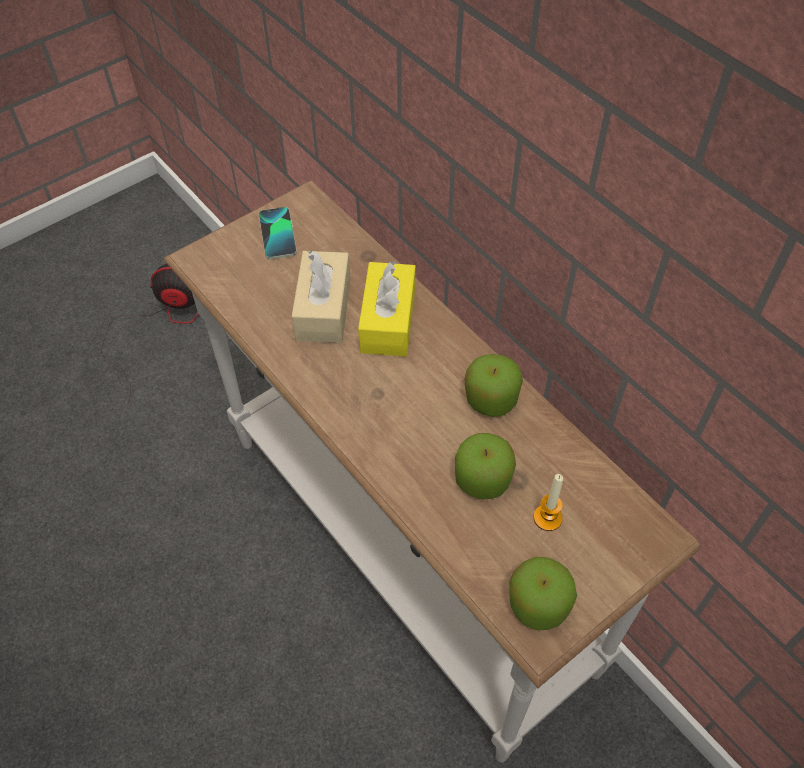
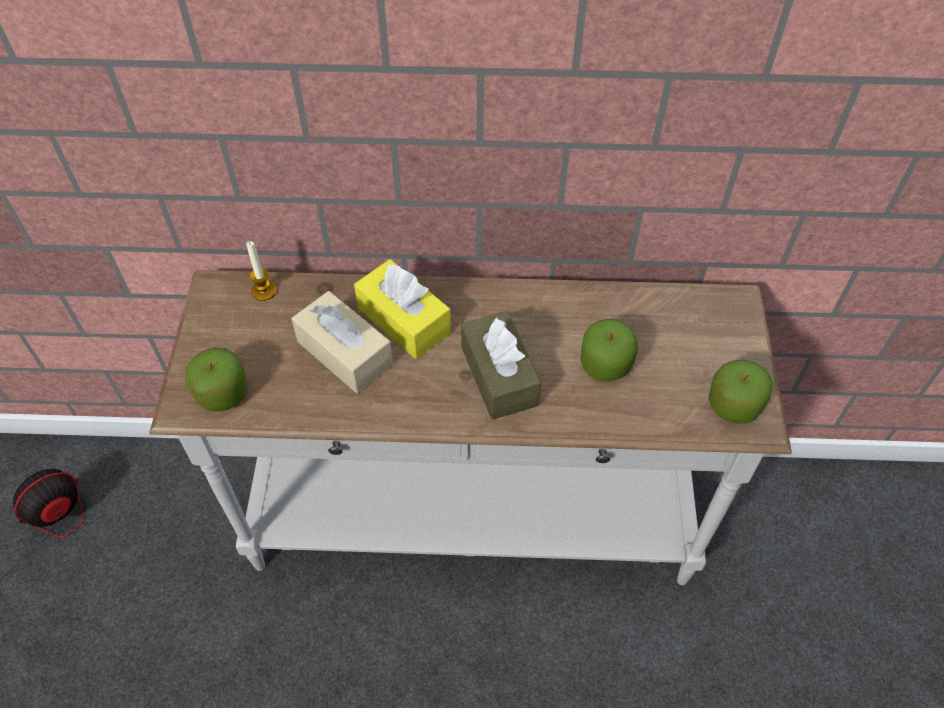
camera: 50 degrees left, 0 degrees up
phone [259,207,297,259] -> none
apple [465,354,523,417] -> apple moved to [185,348,247,412]
candle [533,474,563,531] -> candle moved to [246,241,276,301]
none -> brown tissue box [461,311,541,420]

